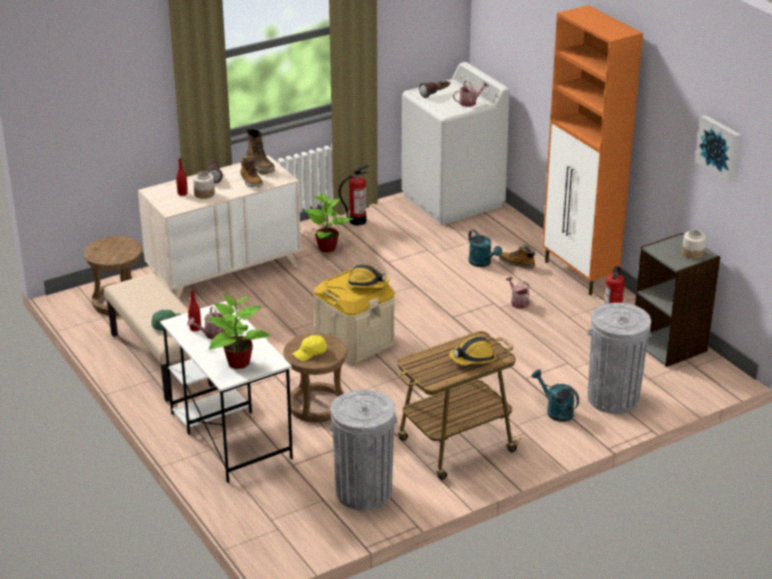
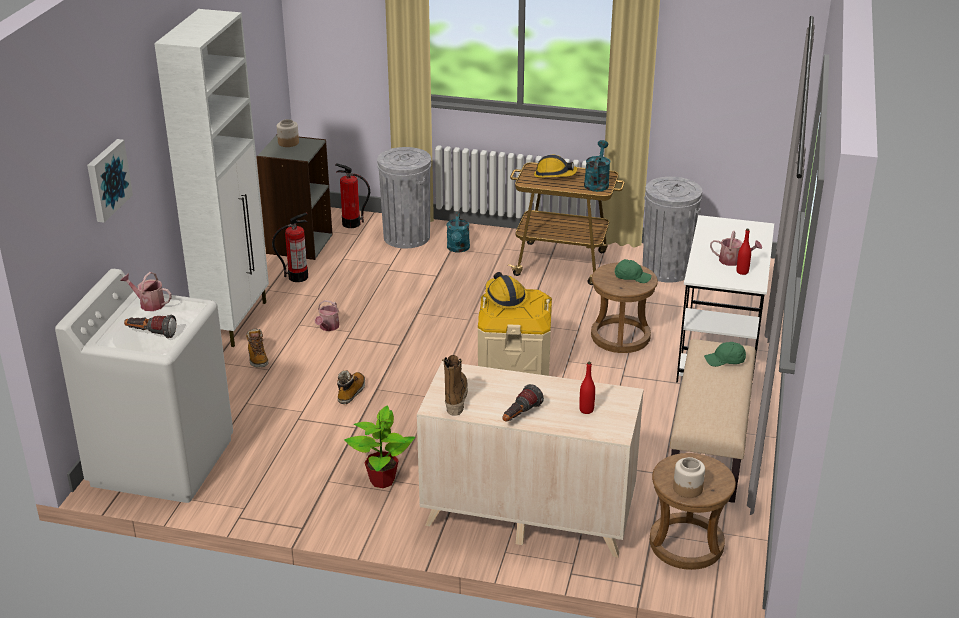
camera: 135 degrees left, 0 degrees up
jar [193,171,215,199] -> jar moved to [673,457,705,498]
potted plant [208,294,270,369] -> none
boot [240,156,263,187] -> boot moved to [337,370,365,404]
yellow cap [292,335,327,361] -> green cap [615,259,652,283]
fire extinguisher [339,165,369,226] -> fire extinguisher moved to [335,163,370,228]
turquoise watering can [469,230,502,267] -> turquoise watering can moved to [584,140,611,192]
orange cabinet [542,5,643,295] -> white cabinet [154,9,269,347]
picture [695,115,741,182] -> picture moved to [87,139,133,223]

